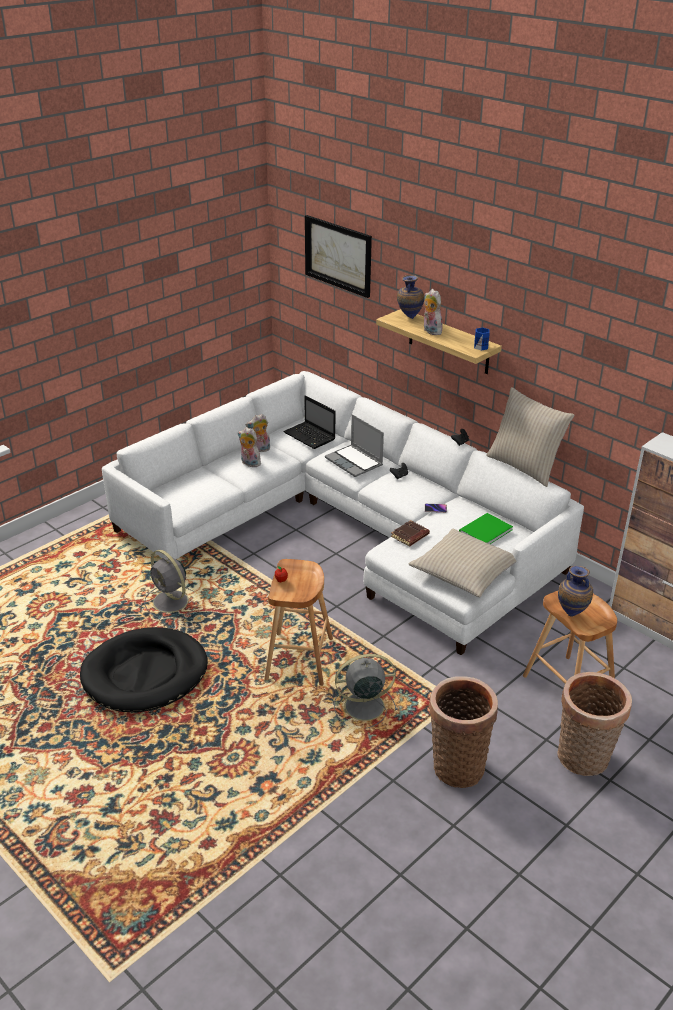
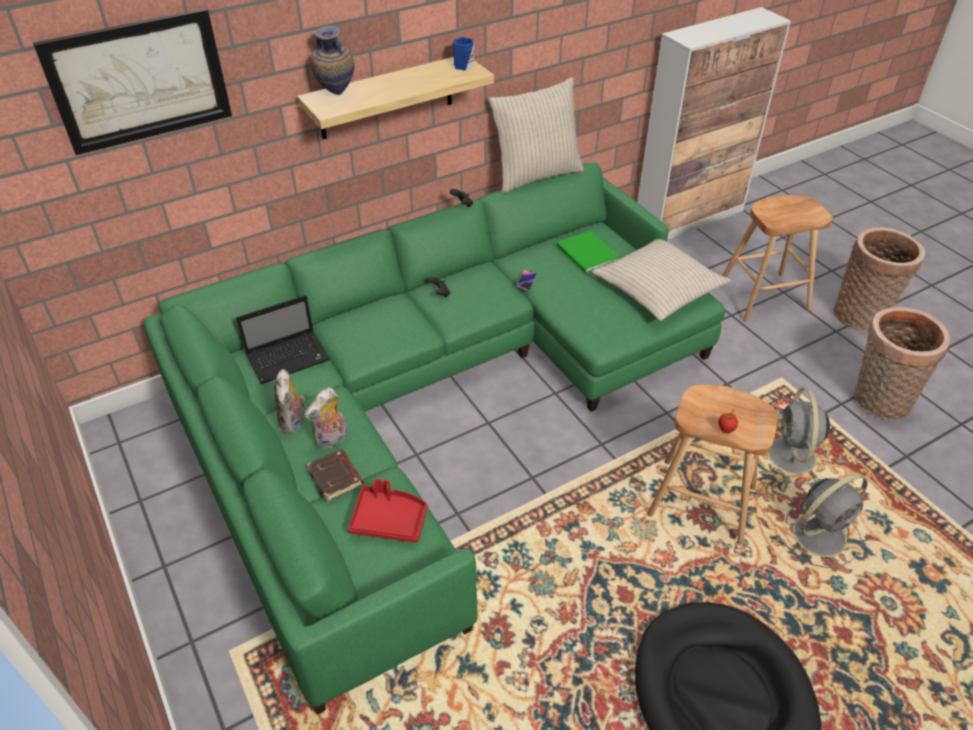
camera: 75 degrees left, 10 degrees up
white sofa [102,371,584,655] -> green sofa [144,163,725,715]
grey fan [144,550,199,619] -> grey fan moved to [779,474,868,568]
laptop [325,414,384,477] -> none
brown book [391,520,430,546] -> brown book moved to [307,449,363,501]
plush toy [424,289,443,335] -> none
vase [558,566,593,617] -> none
none -> red tray [348,479,427,543]

